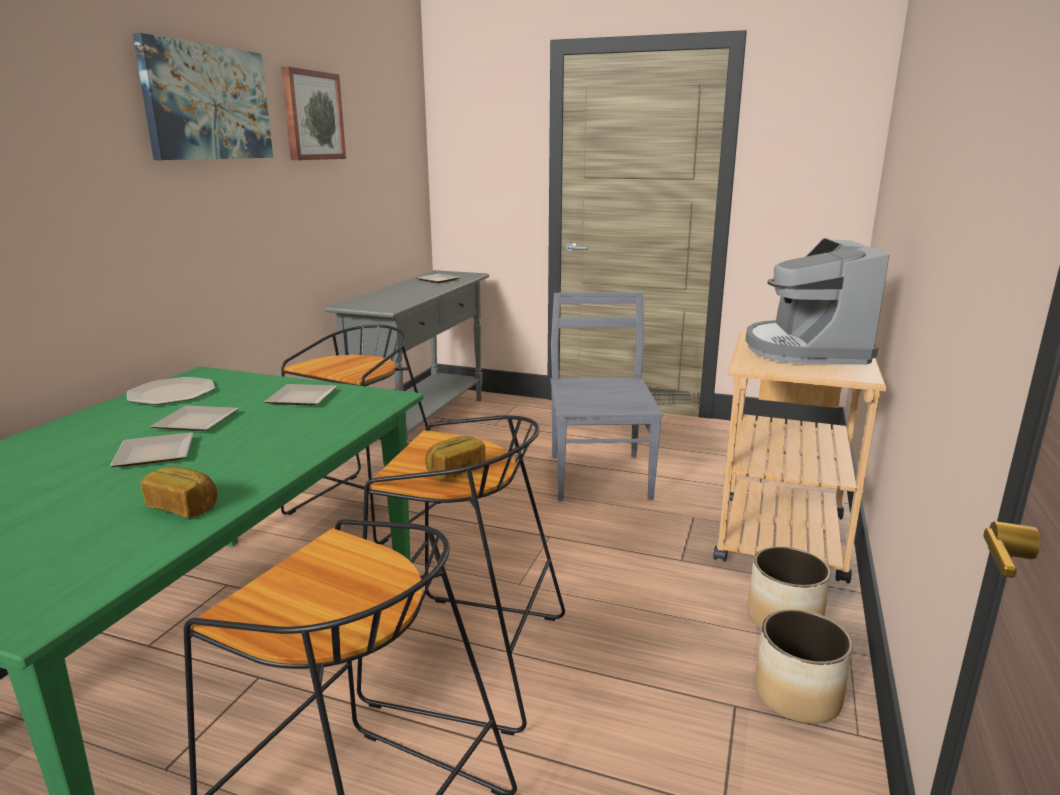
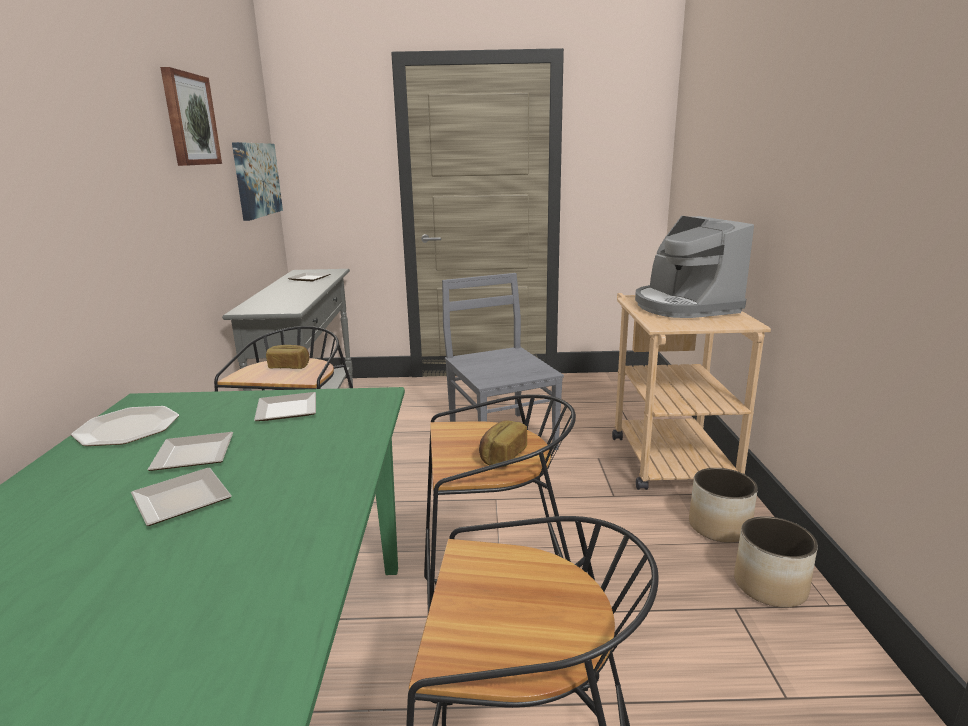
camera: 20 degrees left, 0 degrees up
picture [133,33,273,160] -> picture moved to [232,142,283,221]
bread [141,467,217,518] -> bread moved to [266,345,309,369]

